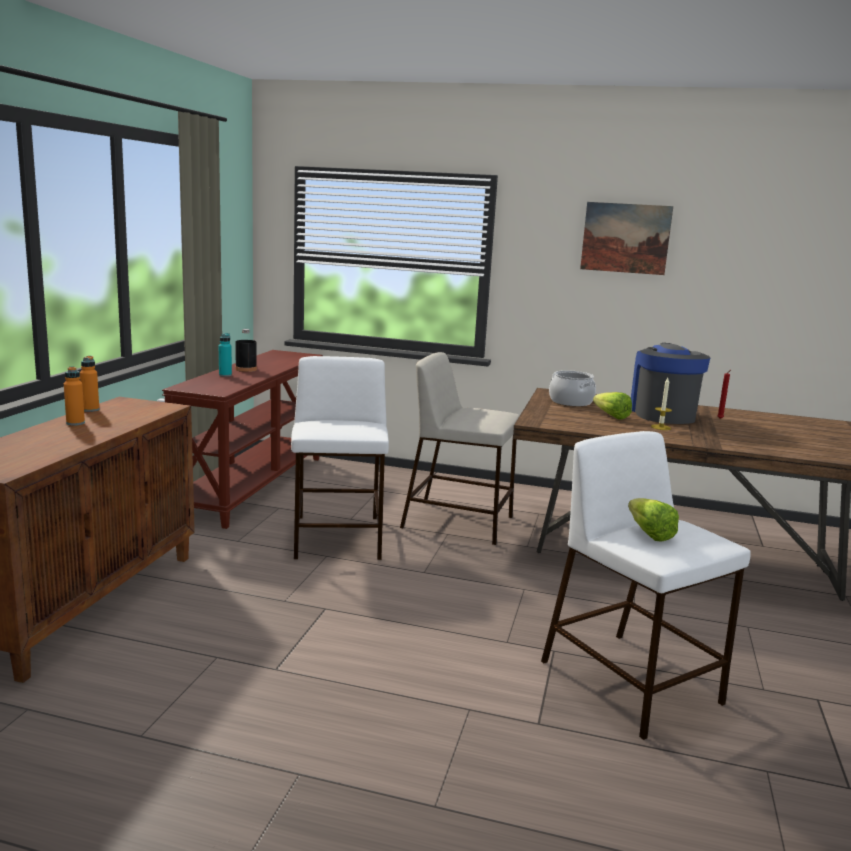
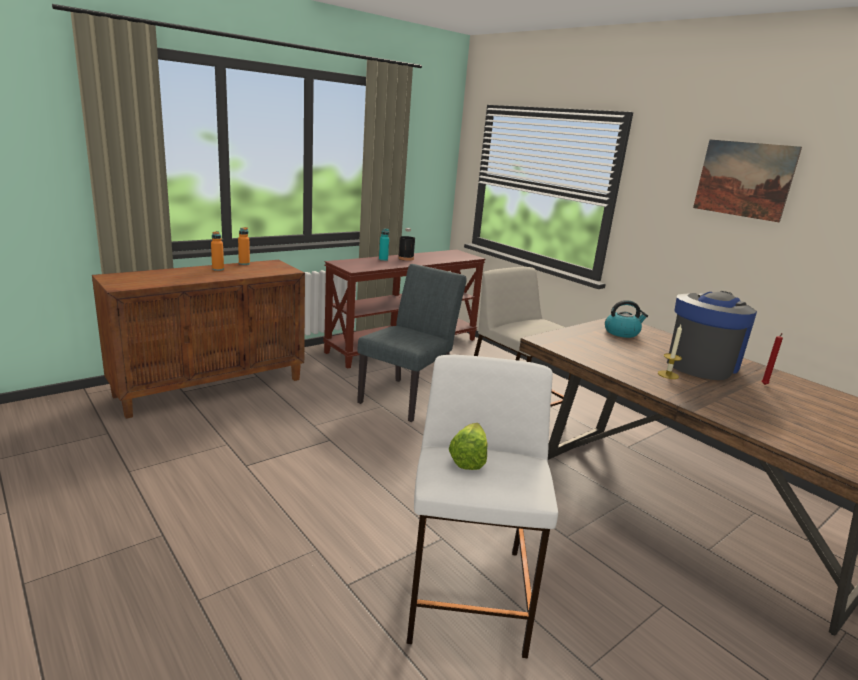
camera: 35 degrees right, 5 degrees up
white stool [291,356,389,560] -> grey chair [357,264,467,422]
cooking pot [549,370,596,406] -> kettle [605,300,648,338]
lettuce [593,392,632,420] -> none

